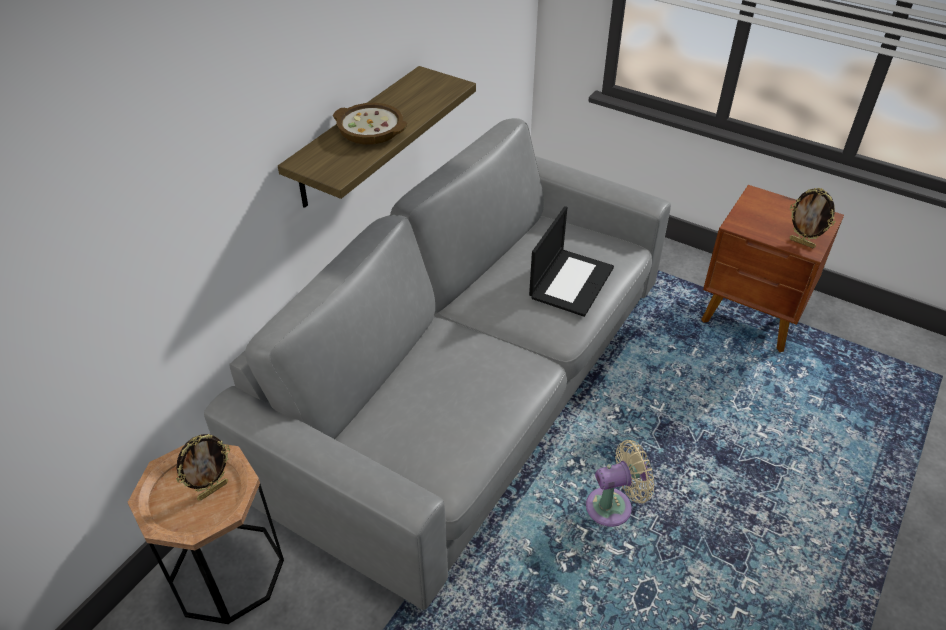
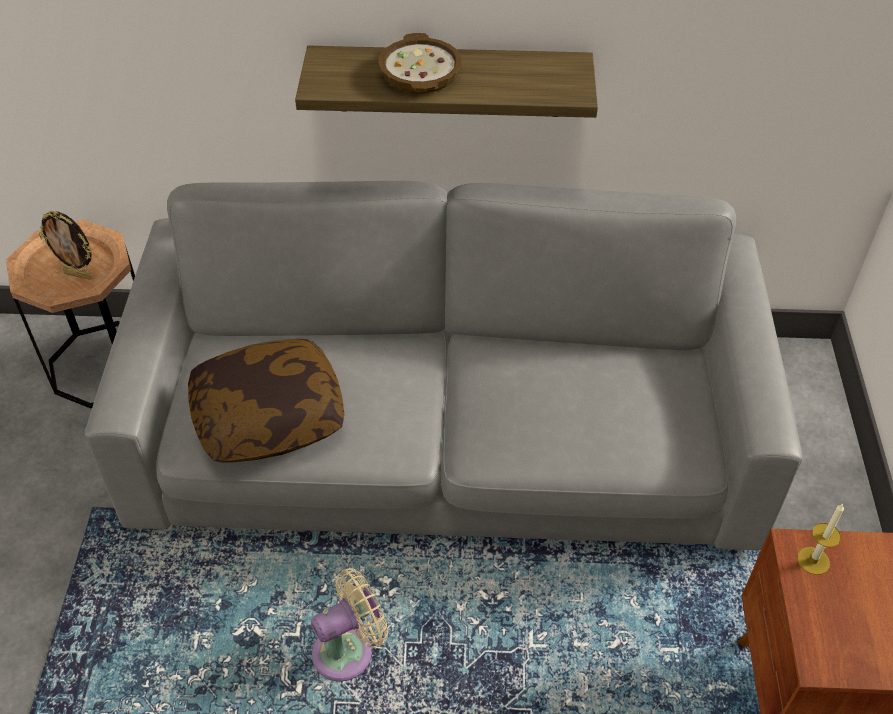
camera: 60 degrees right, 5 degrees up
laptop [529,206,614,317] -> none
beige fan [586,440,654,527] -> beige fan turned 75 degrees counterclockwise [311,568,388,681]
picture frame [790,188,835,248] -> none
none -> pillow [188,339,344,462]
none -> candle [797,504,844,575]

